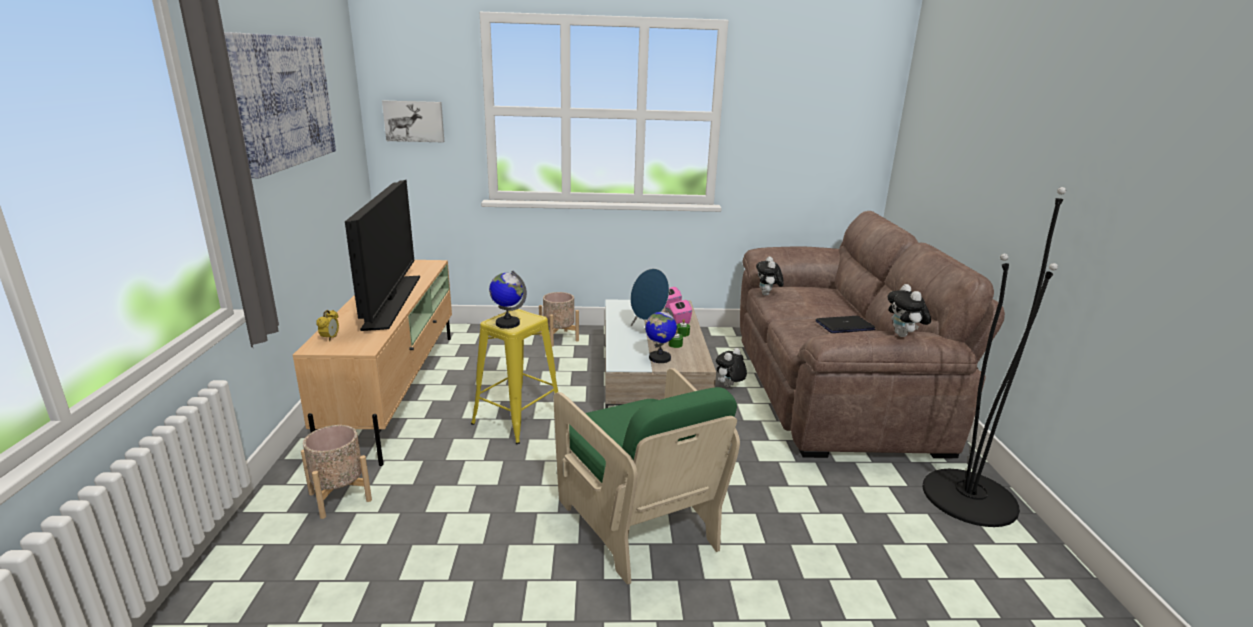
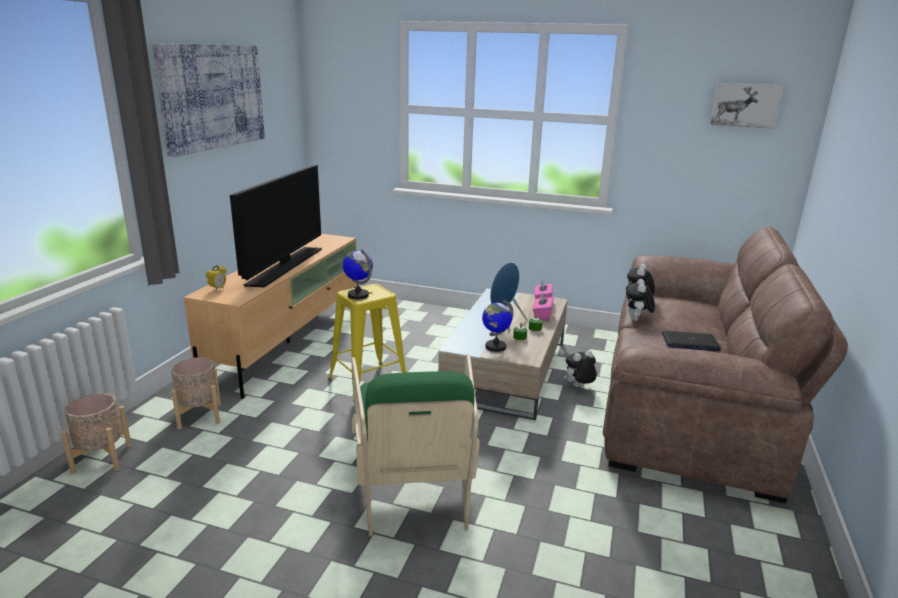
camera: 20 degrees right, 0 degrees up
picture [382,101,444,142] -> picture moved to [710,83,783,129]
beige planter [539,292,579,347] -> beige planter moved to [61,393,132,474]
plush toy [887,284,931,337] -> plush toy moved to [626,279,655,321]
black floor lamp [923,187,1066,527] -> none

